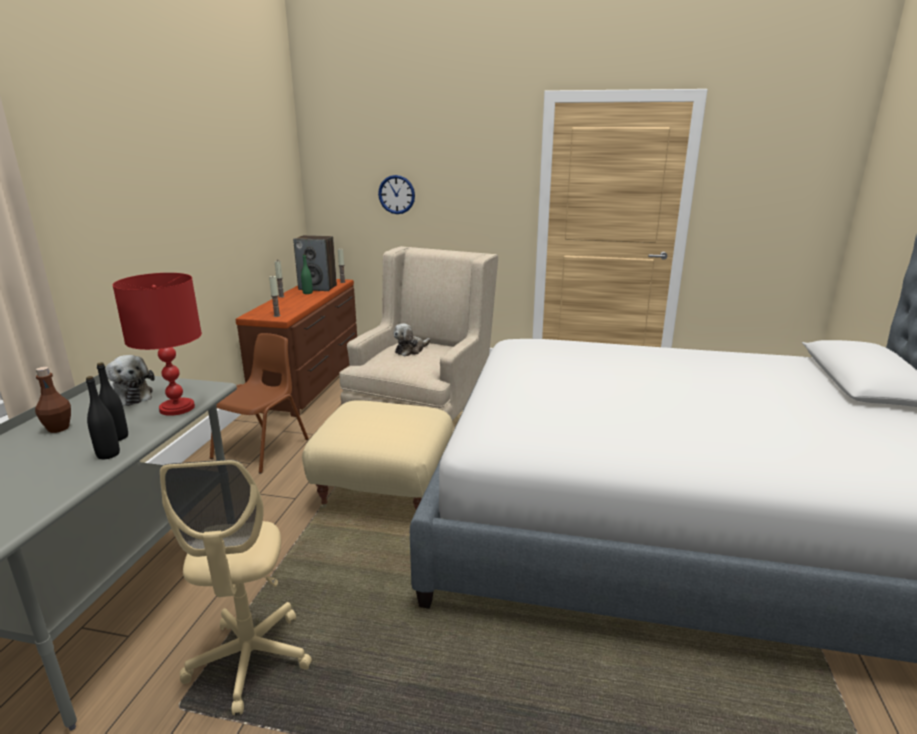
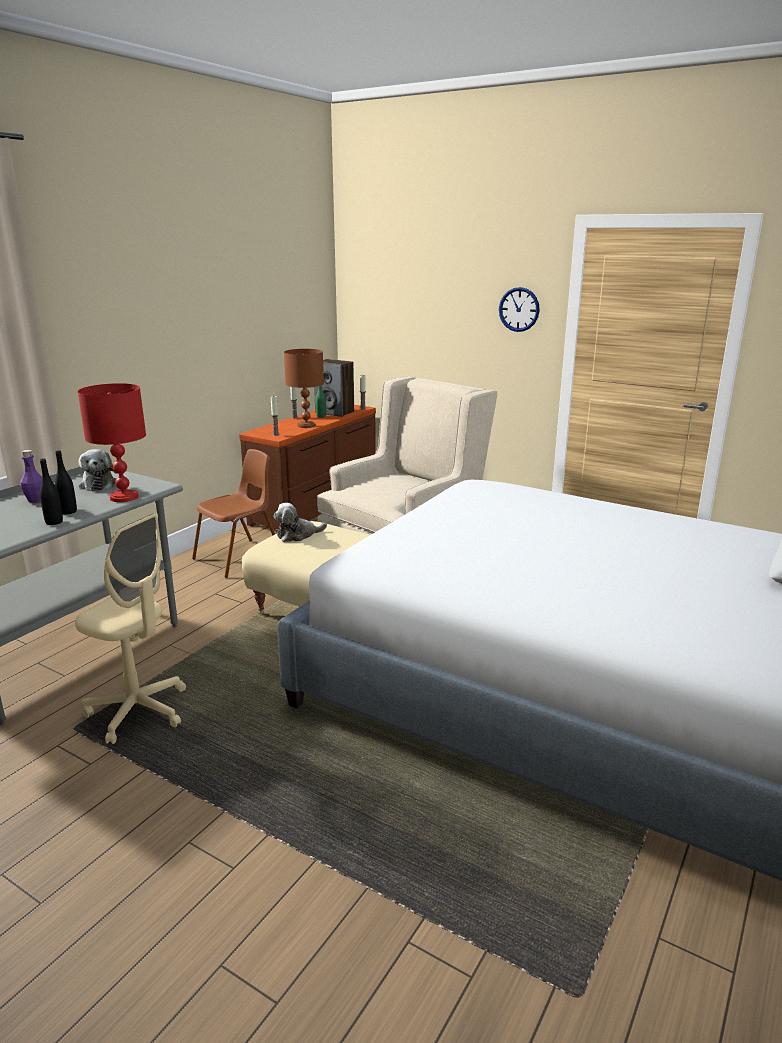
camera: 20 degrees right, 0 degrees up
brown bottle [35,367,71,433] -> purple bottle [20,450,42,503]
beige office chair [160,460,312,715] -> beige office chair turned 75 degrees counterclockwise [75,513,186,744]
wall clock [378,175,415,214] -> wall clock moved to [499,287,540,332]
plush toy [394,323,430,356] -> plush toy moved to [273,503,327,542]
none -> brown table lamp [284,349,324,428]

